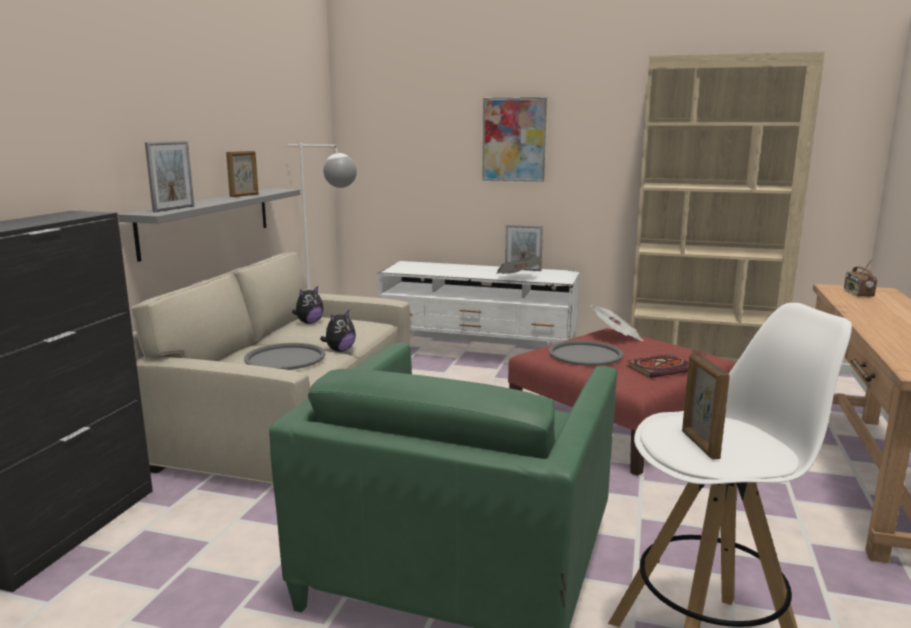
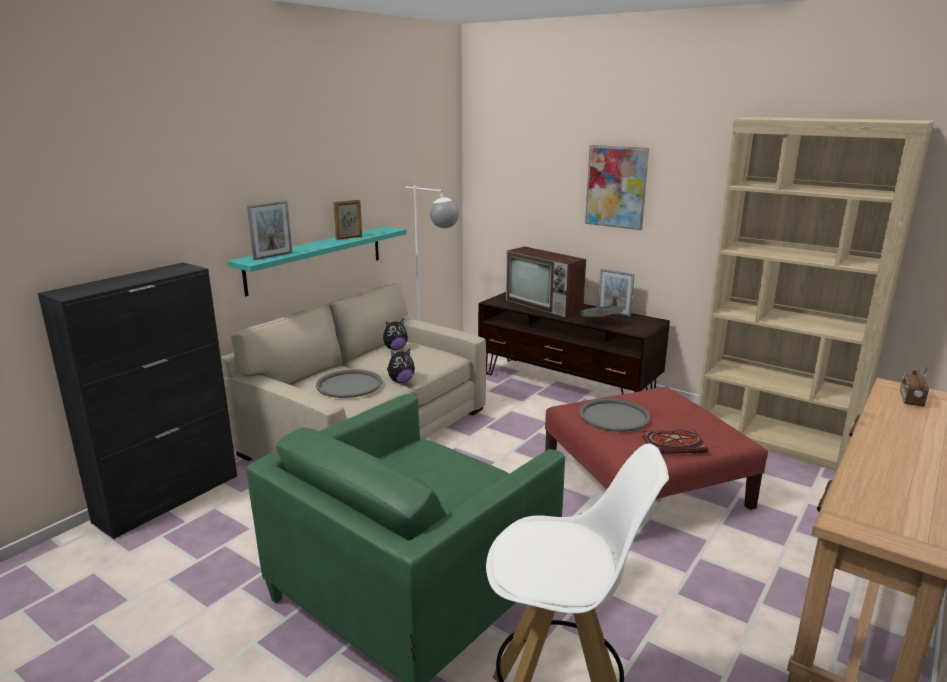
camera: 20 degrees right, 5 degrees up
grey shelf [118,188,301,262] -> turquoise shelf [228,226,407,296]
white tv stand [377,261,580,346] -> brown tv stand [478,292,670,394]
newspaper [591,305,643,341] -> none
picture frame [682,353,730,460] -> none
none -> television [506,247,586,317]

